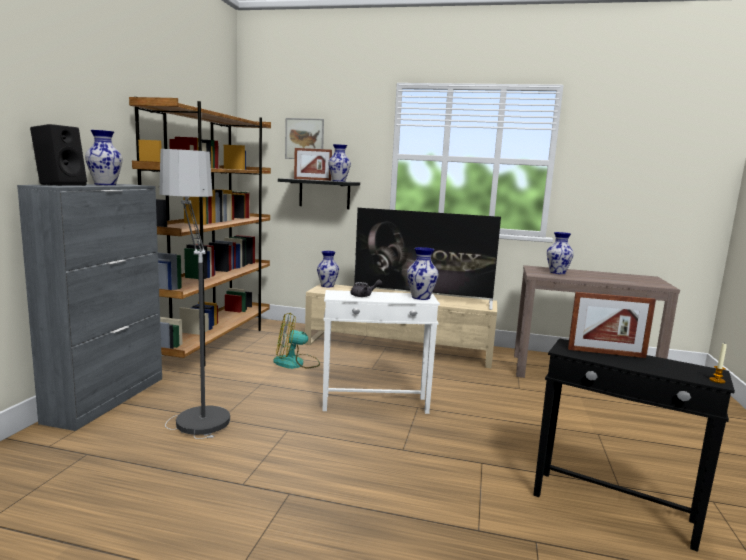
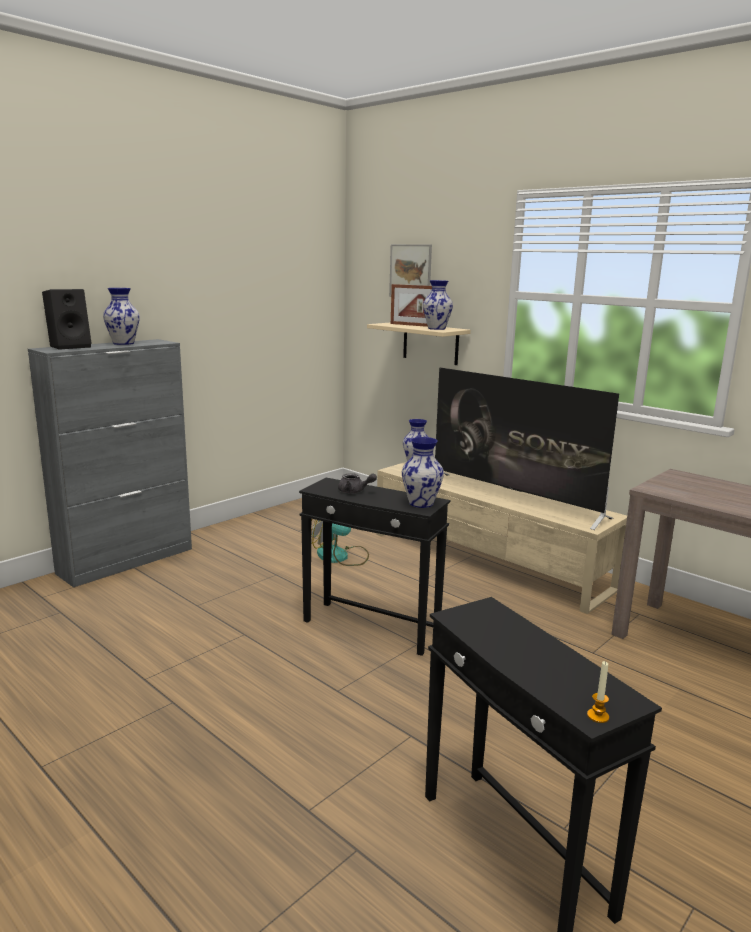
camera: 30 degrees right, 5 degrees up
brown bookcase [129,97,271,364] -> none
floor lamp [158,149,230,439] -> none
black shelf [278,179,360,209] -> beige shelf [367,323,471,365]
white side table [323,290,440,414] -> black side table [299,478,450,656]
vase [547,232,574,274] -> none
picture frame [568,292,656,358] -> none

